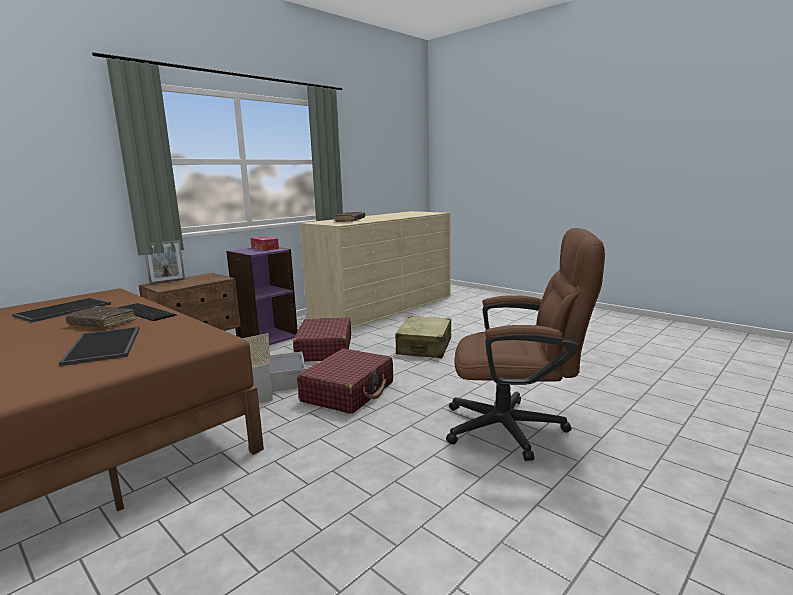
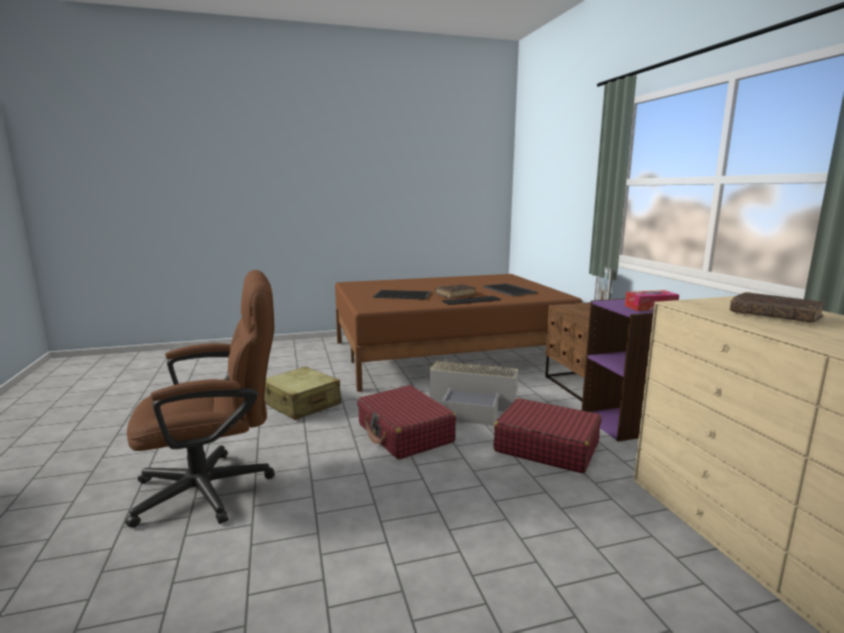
camera: 120 degrees right, 0 degrees up
beige suitcase [395,316,451,358] -> beige suitcase moved to [264,366,341,420]
brown office chair [446,228,605,461] -> brown office chair turned 150 degrees counterclockwise [125,270,275,528]

